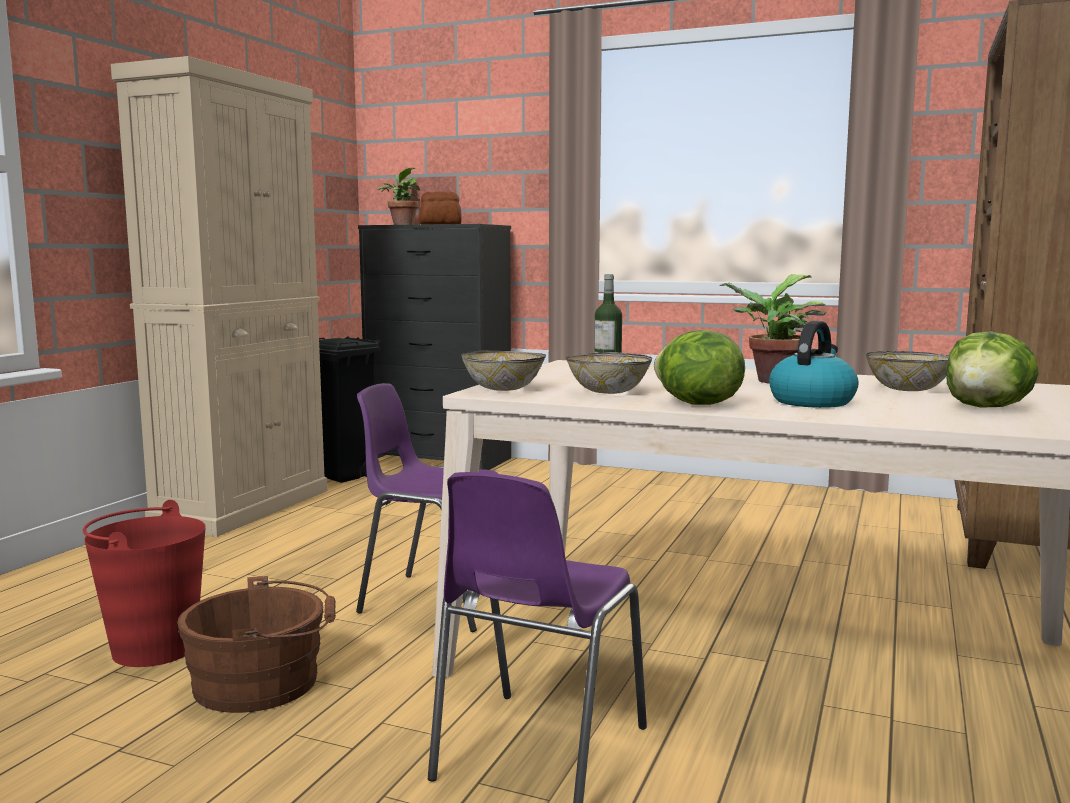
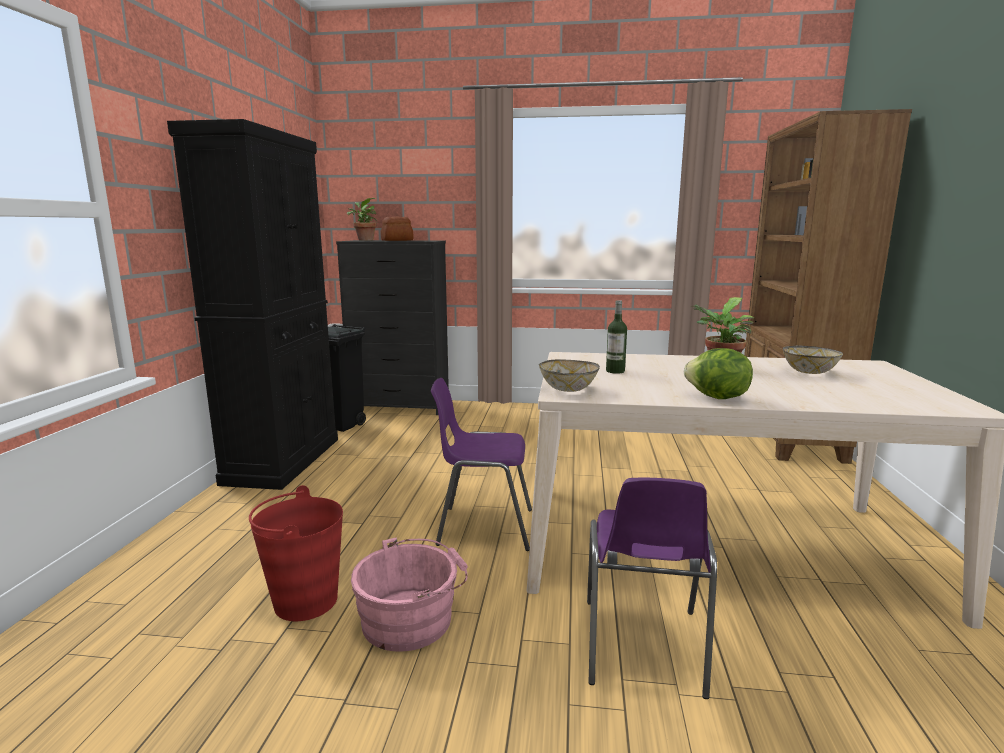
camera: 15 degrees left, 5 degrees up
beige cabinet [111,56,327,537] -> black cabinet [167,119,338,490]
brown bucket [177,576,336,713] -> pink bucket [351,537,468,652]
bowl [566,352,652,394] -> none
kettle [769,321,859,408] -> none
lettuce [946,331,1039,408] -> none

